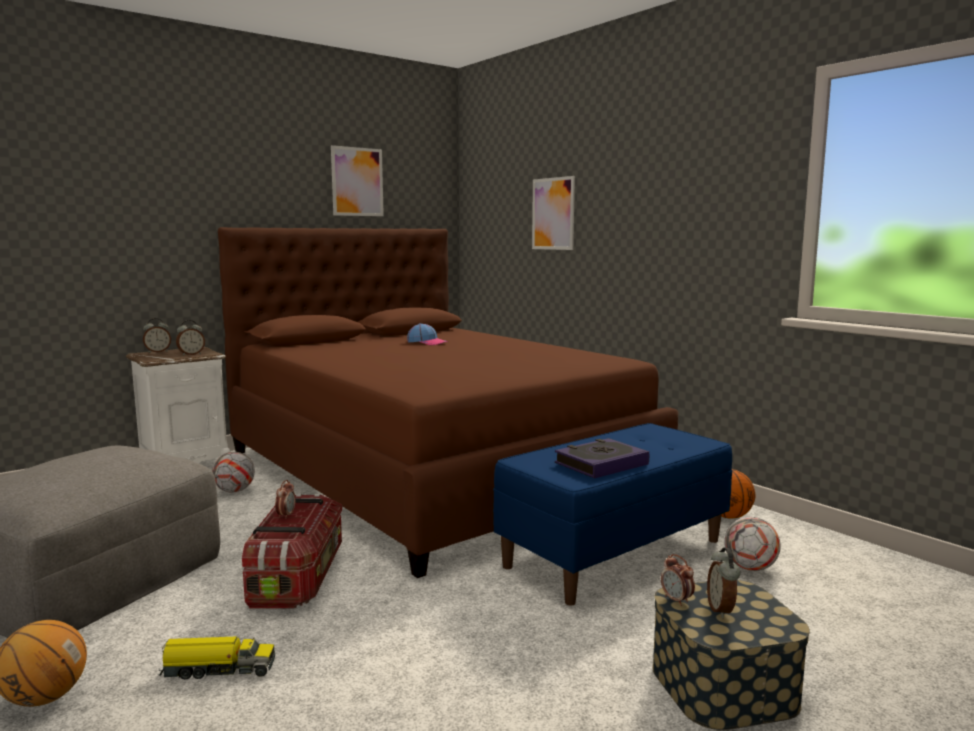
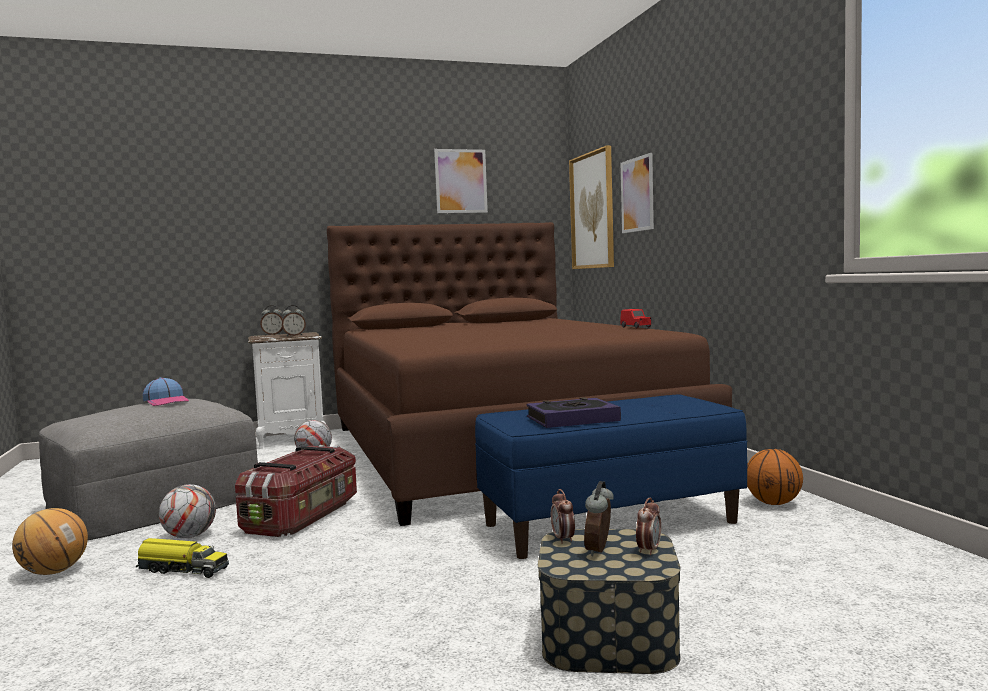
camera: 20 degrees right, 5 degrees down
alarm clock [275,480,296,519] -> alarm clock moved to [636,497,661,555]
cap [407,323,448,345] -> cap moved to [143,377,189,406]
football [724,517,781,571] -> football moved to [159,484,216,538]
none -> picture [569,146,614,269]
none -> red toy car [620,309,651,328]

